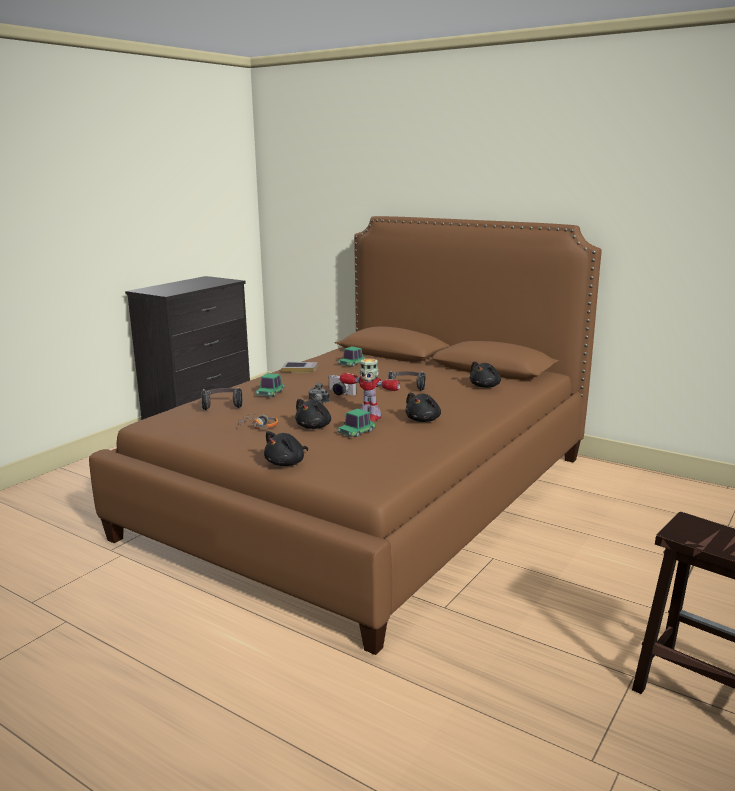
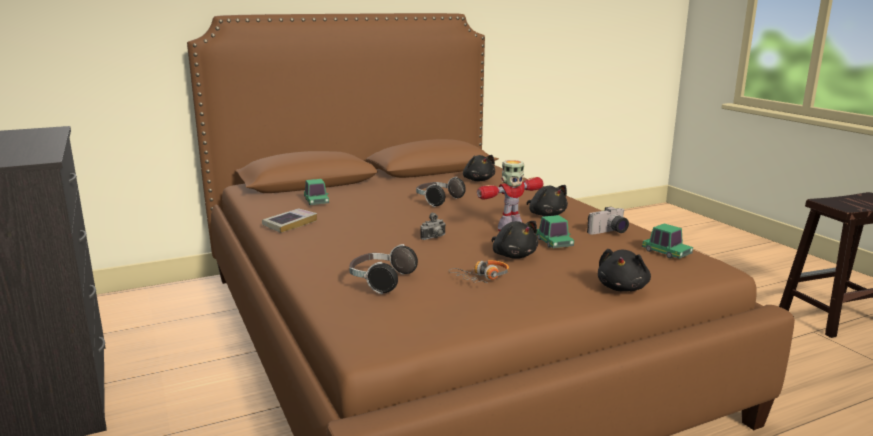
camera: 60 degrees left, 0 degrees up
toy car [256,373,285,396] -> toy car moved to [642,223,693,259]
black plush toy [264,431,308,466] -> black plush toy turned 45 degrees clockwise [598,249,651,292]
camera [328,375,357,396] -> camera moved to [587,207,629,235]

